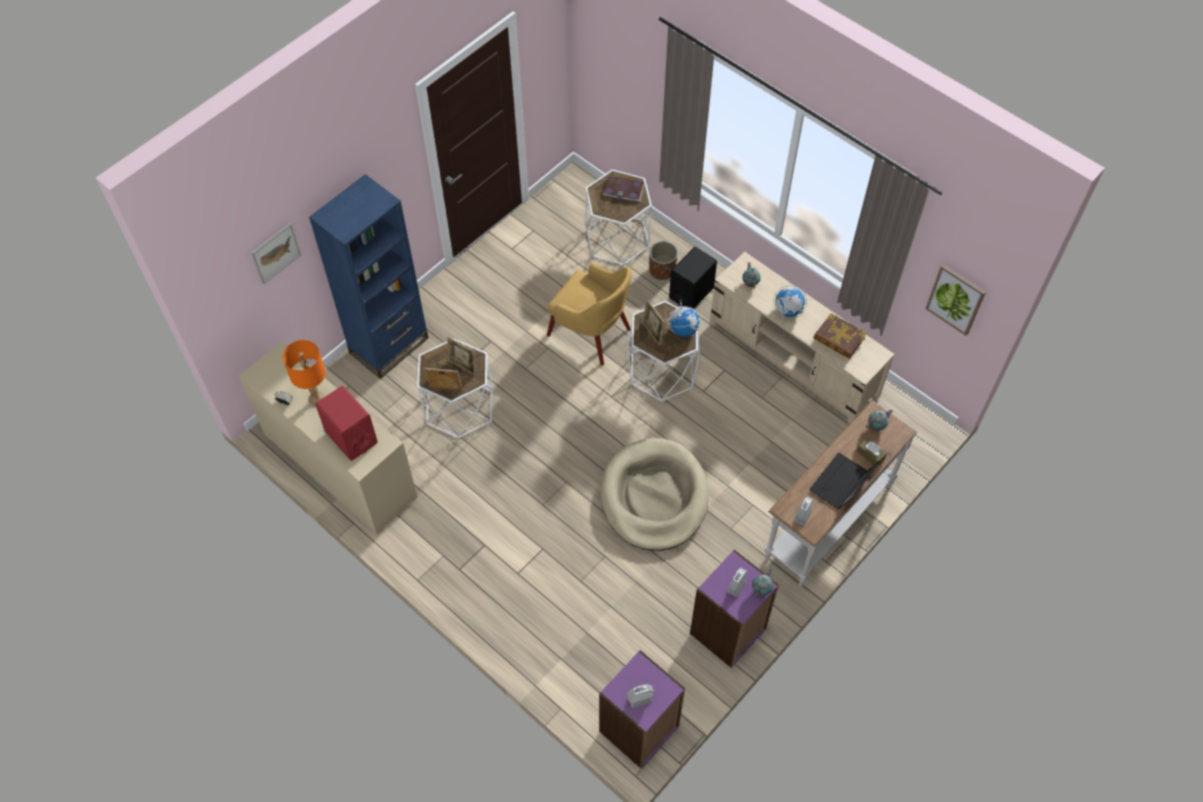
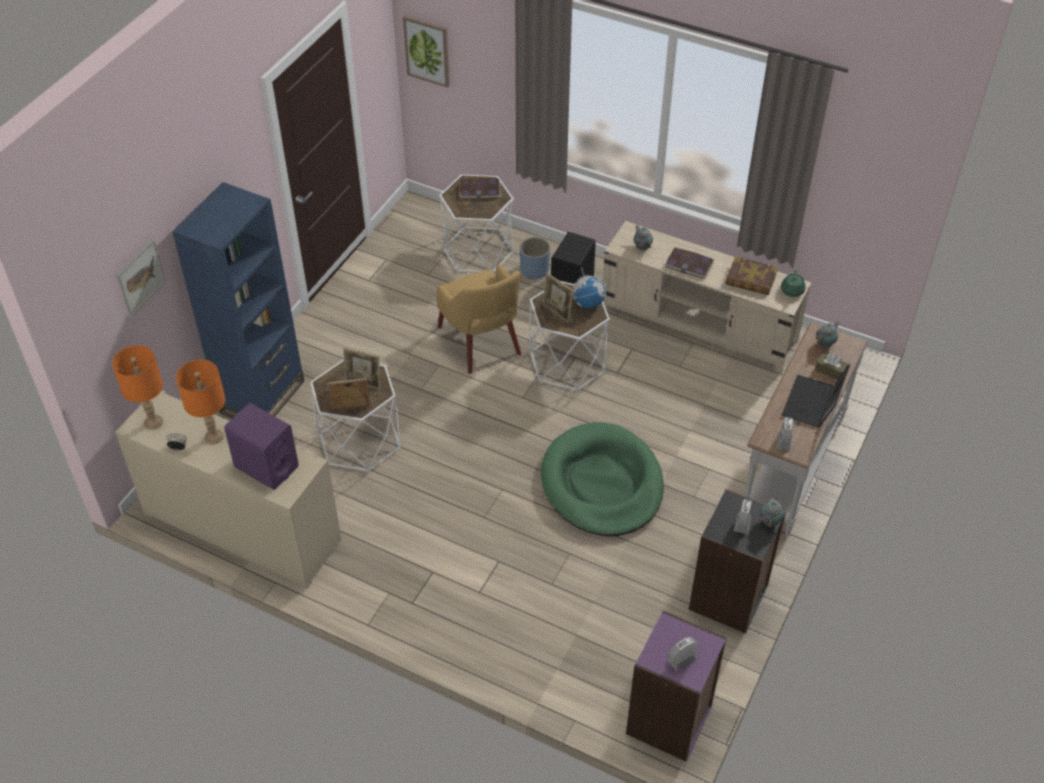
camera: 15 degrees left, 10 degrees down
red speaker [315,386,378,461] -> purple speaker [224,403,299,490]
yellow armchair [547,263,632,365] -> yellow armchair turned 45 degrees clockwise [436,265,521,374]
beige dog bed [601,438,709,551] -> green dog bed [541,422,664,536]
brown planter [649,241,678,280] -> blue planter [520,237,550,280]
purple bookcase [690,550,779,668] -> black bookcase [689,489,786,634]
globe [773,285,807,319] -> book [665,247,714,279]
picture [925,264,986,336] -> picture moved to [403,15,450,88]
none -> orange table lamp [112,345,163,430]
none -> green teapot [781,270,806,297]

